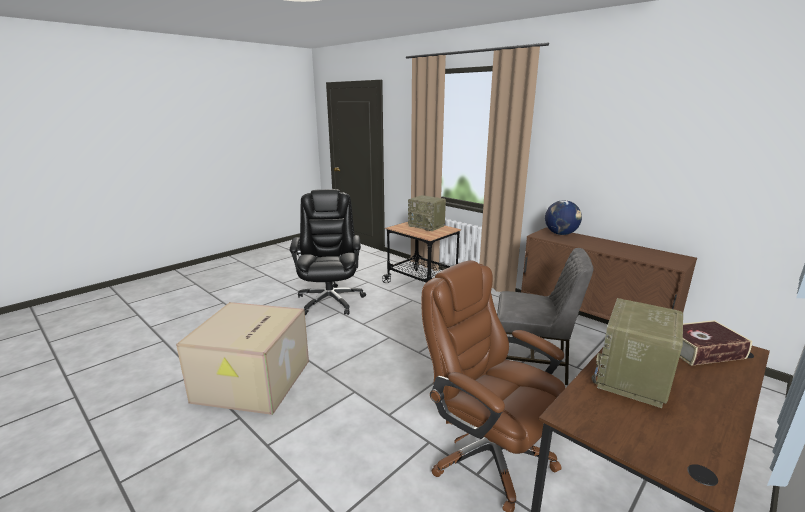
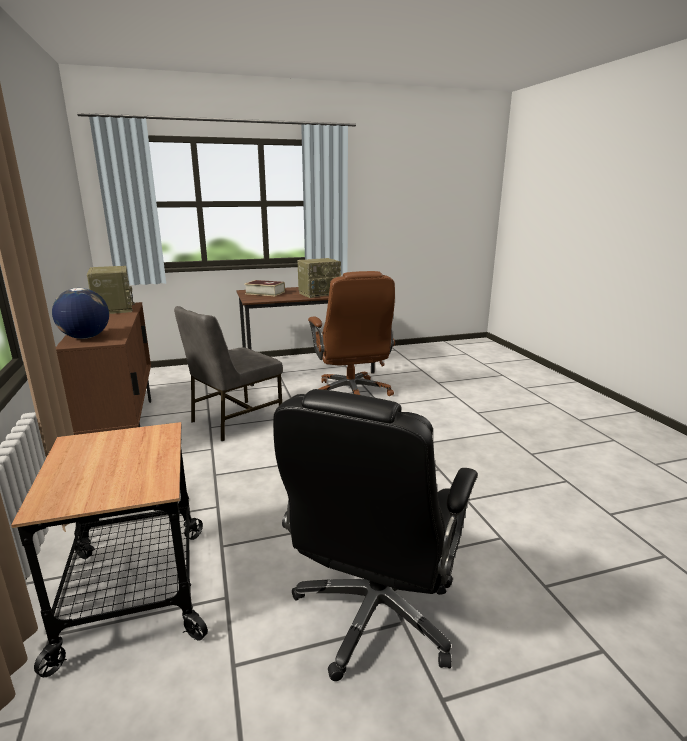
camera: 150 degrees left, 0 degrees up
cardboard box [176,302,309,415] -> none
radio [408,195,446,231] -> radio moved to [87,266,135,314]
grey chair [497,248,594,385] -> grey chair turned 90 degrees counterclockwise [174,306,283,441]

